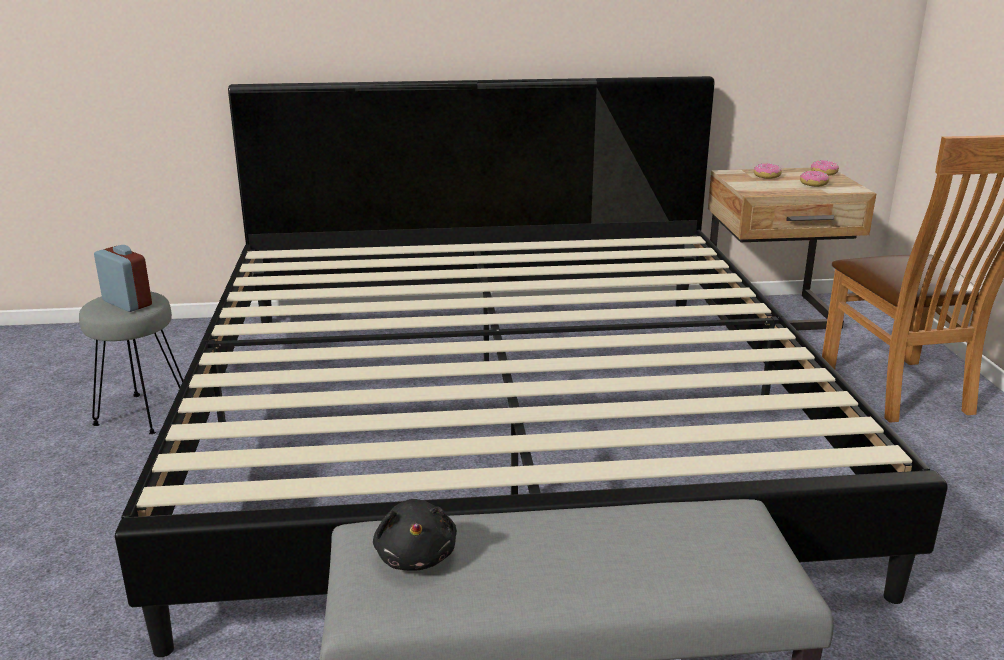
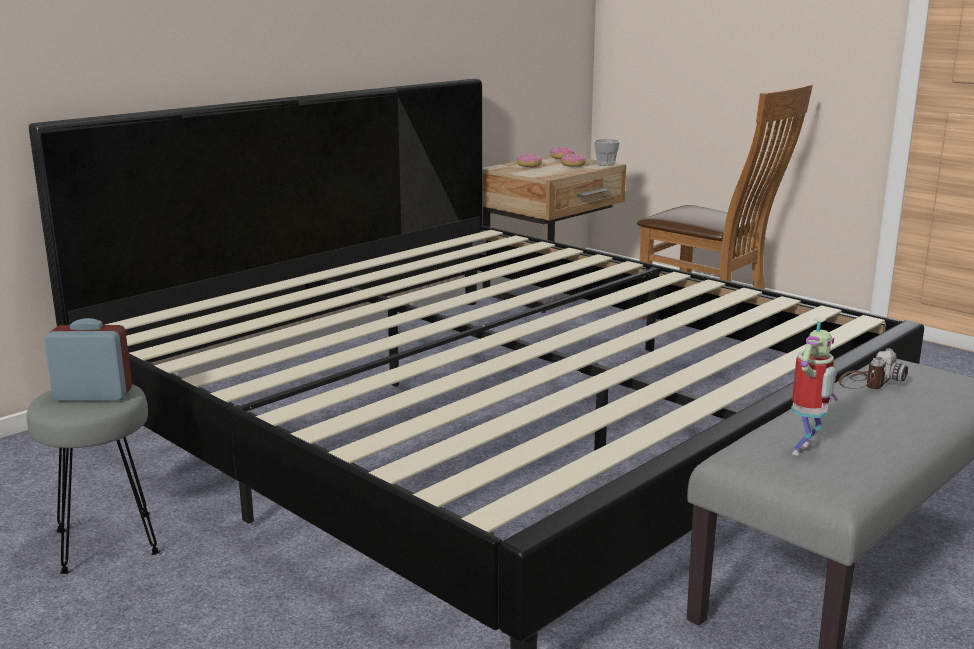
camera: 40 degrees left, 5 degrees down
black plush toy [373,499,457,571] -> toy robot [791,317,837,455]
none -> cup [594,139,620,166]
none -> camera [839,348,908,389]

